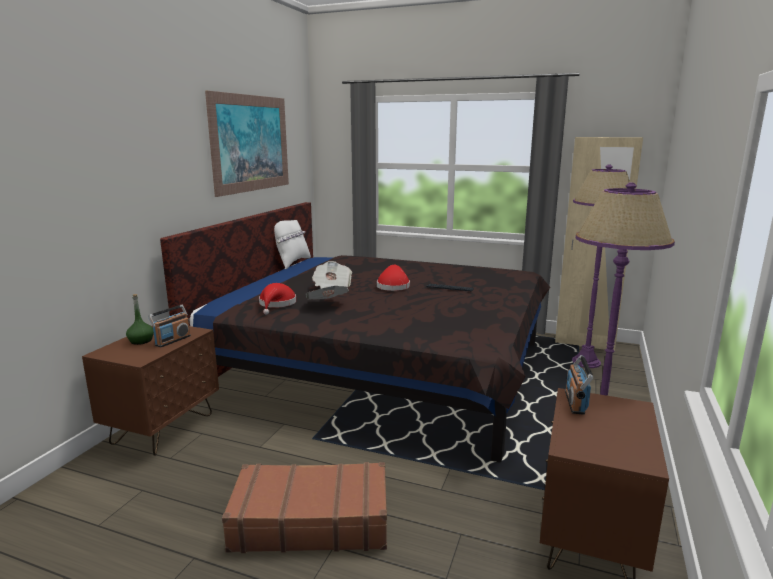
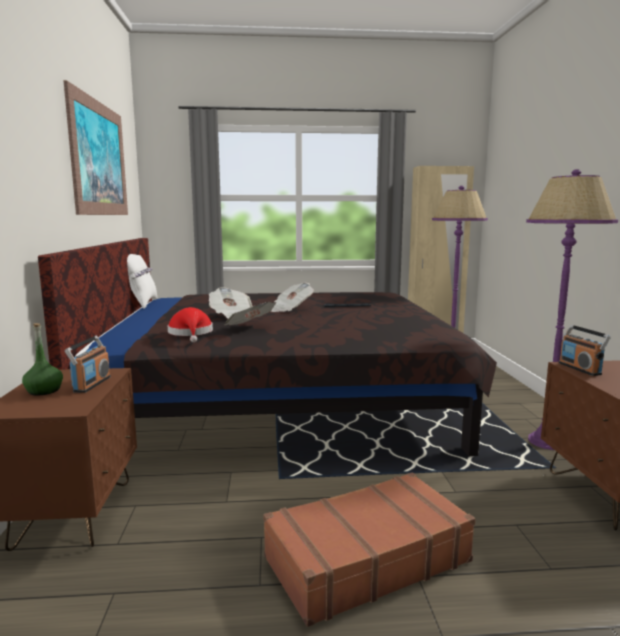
camera: 25 degrees left, 5 degrees down
red hat [377,265,410,291] -> newspaper [271,283,314,312]

